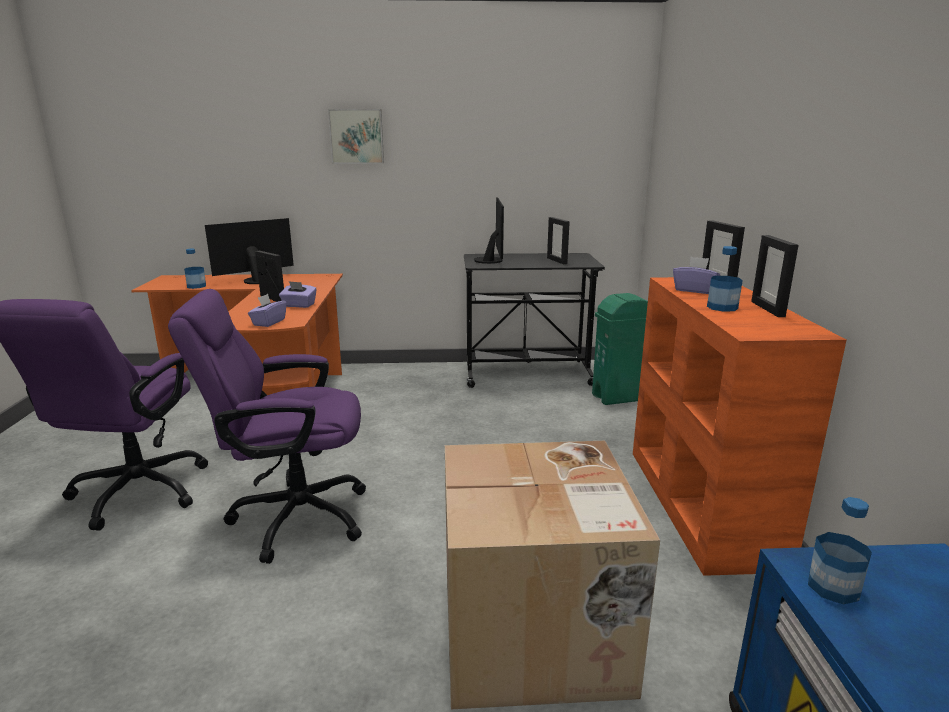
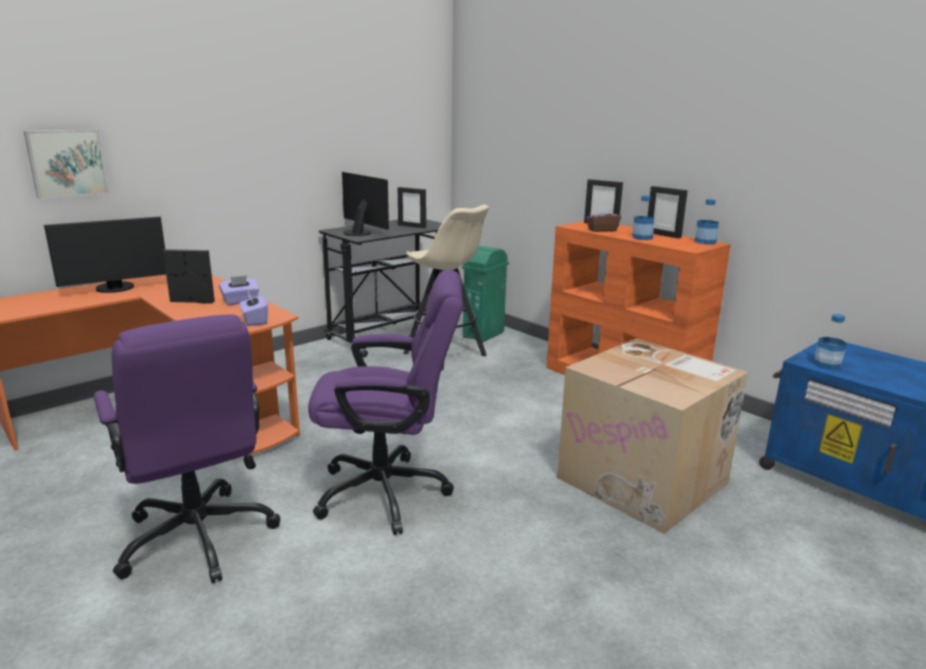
camera: 40 degrees left, 0 degrees up
purple office chair [168,289,366,564] -> purple office chair turned 135 degrees counterclockwise [308,269,463,535]
bottle [184,249,206,289] -> bottle moved to [695,199,719,245]
monitor [205,218,294,284] -> monitor turned 135 degrees counterclockwise [44,216,166,293]
picture [328,109,384,164] -> picture moved to [24,130,109,199]
purple tissue box [673,257,720,294] -> brown tissue box [586,206,621,232]
none -> beige stool [403,205,489,371]

